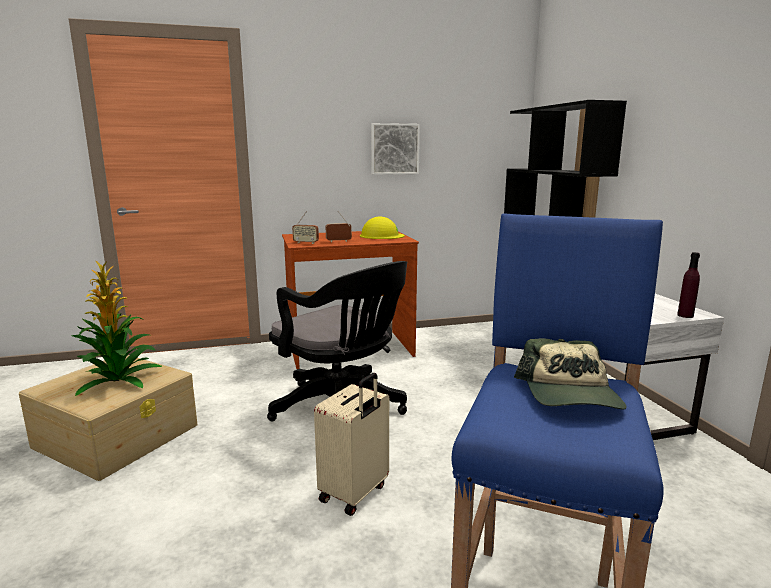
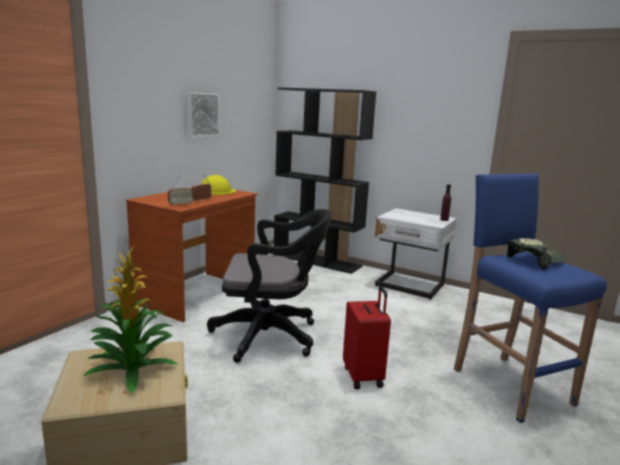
camera: 45 degrees left, 0 degrees up
beige suitcase [314,373,389,516] -> red suitcase [343,286,391,389]
cap [514,338,627,410] -> cap turned 75 degrees counterclockwise [507,238,564,270]

